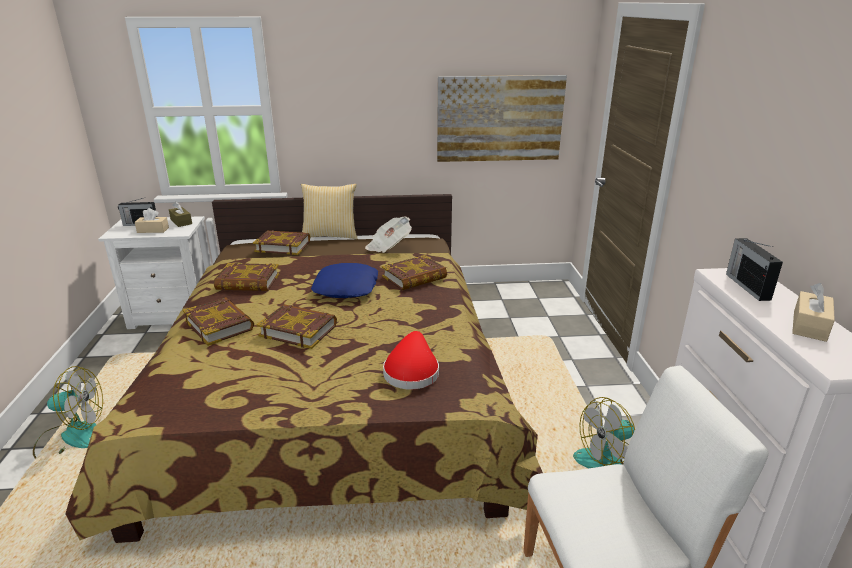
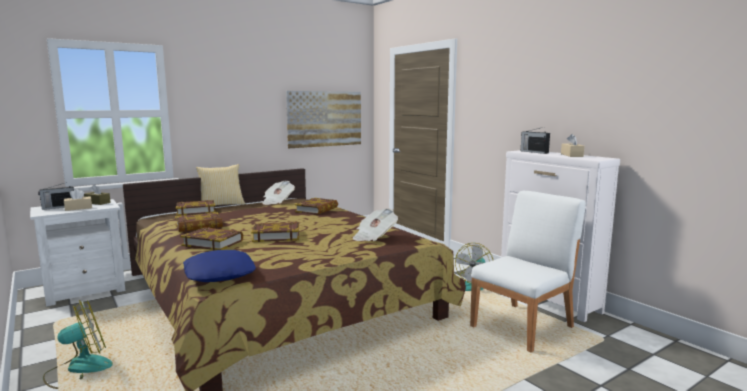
camera: 30 degrees left, 15 degrees down
blue pillow [311,263,378,298] -> blue pillow moved to [183,250,256,282]
red hat [383,331,439,389] -> newspaper [353,208,398,241]

